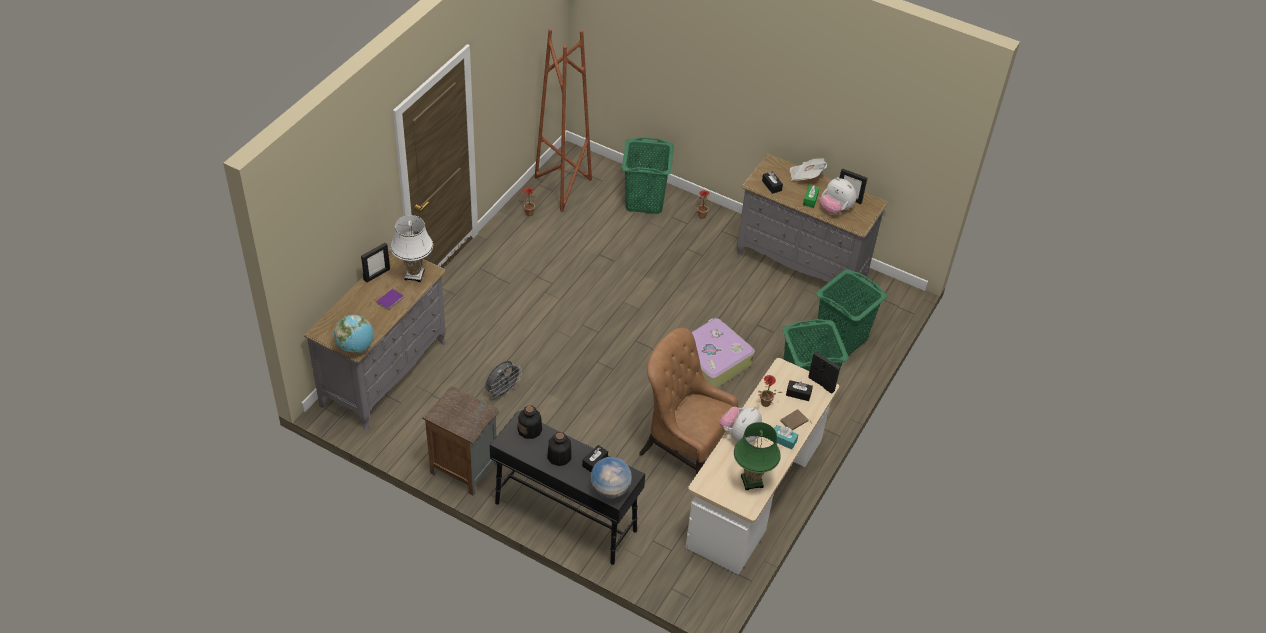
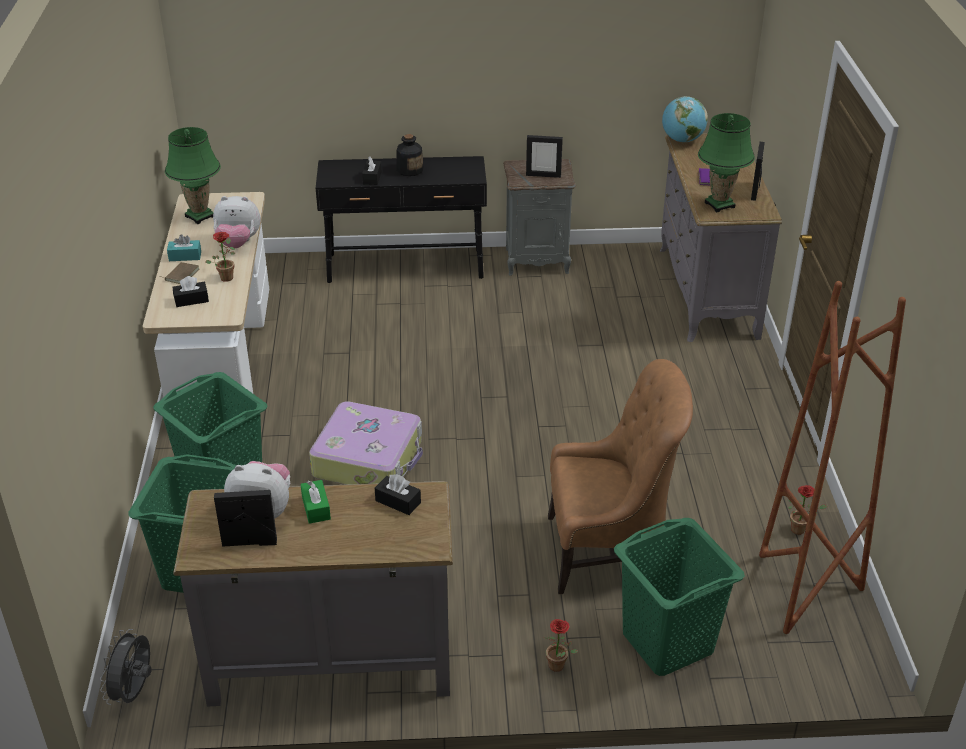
camera: 150 degrees right, 10 degrees down
white table lamp [390,215,433,282] -> green table lamp [698,113,755,212]
grey fan [485,361,522,399] -> grey fan moved to [100,629,152,705]
bottle [518,405,542,439] -> none
globe [590,457,632,499] -> none
brown chair [639,328,738,475] -> brown chair moved to [548,359,693,594]
plush toy [720,407,762,443] -> plush toy turned 90 degrees clockwise [213,196,261,248]
newspaper [790,158,827,181] -> none
picture frame [808,352,840,394] -> picture frame moved to [526,135,563,178]

